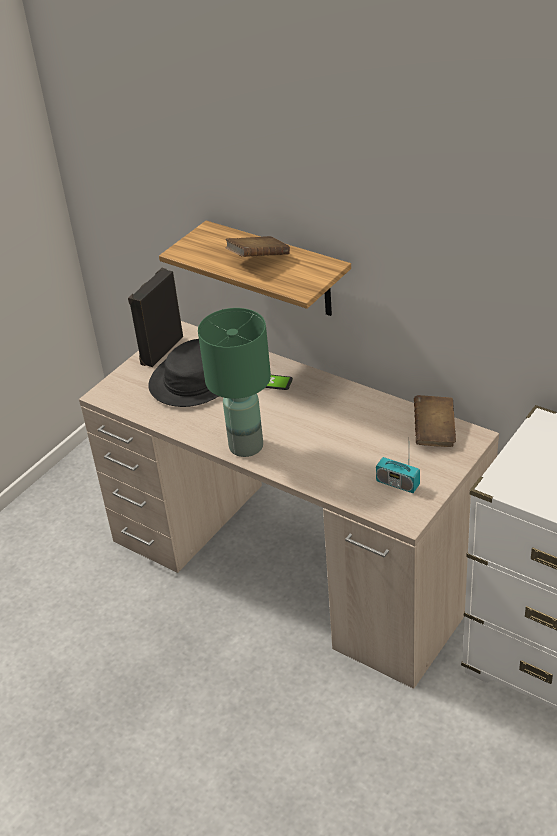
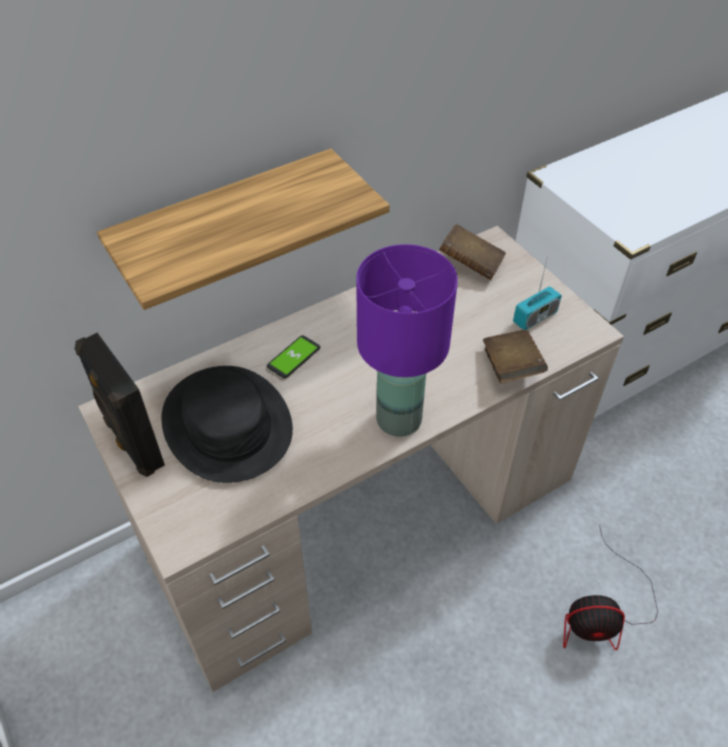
camera: 70 degrees left, 10 degrees up
green table lamp [198,308,271,457] -> purple table lamp [356,244,458,436]
brown book [226,236,290,257] -> brown book moved to [483,330,548,383]
none -> fan [563,524,658,650]

